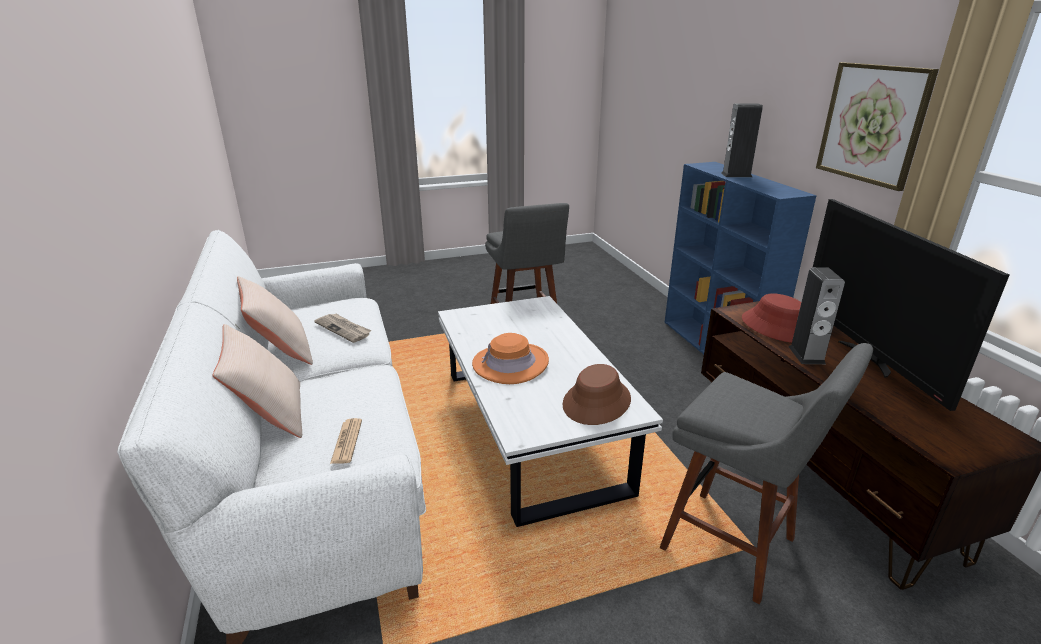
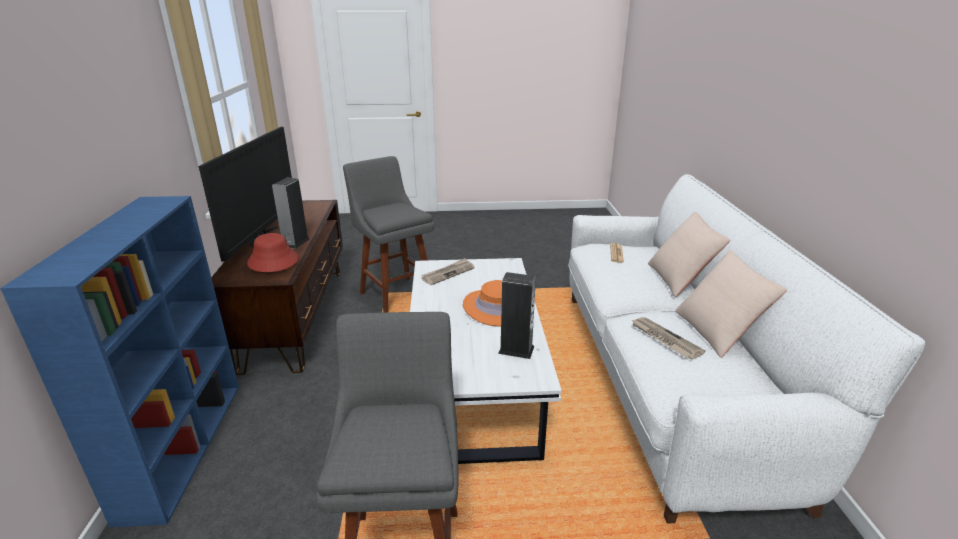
camera: 165 degrees left, 0 degrees up
brown hat [563,364,631,425] -> newspaper [421,258,475,285]
speaker [721,103,763,177] -> speaker moved to [498,272,536,359]
picture [816,62,939,191] -> none

